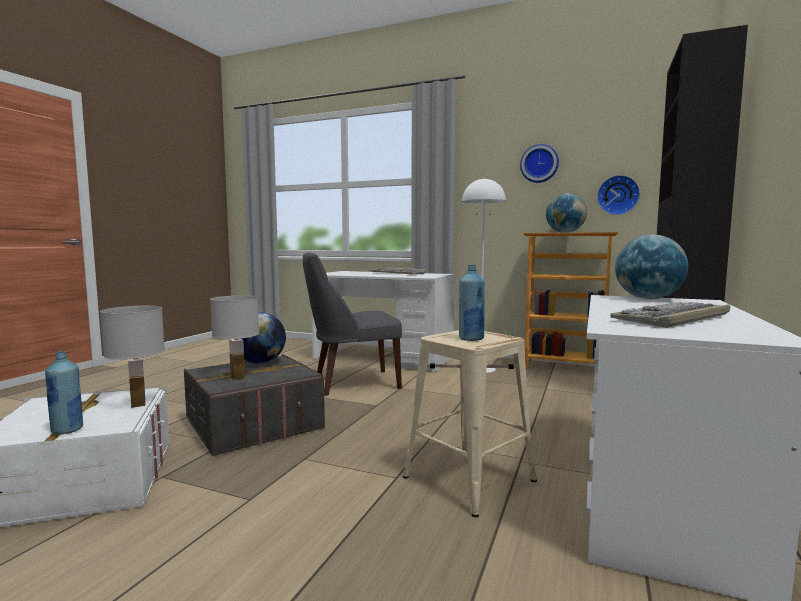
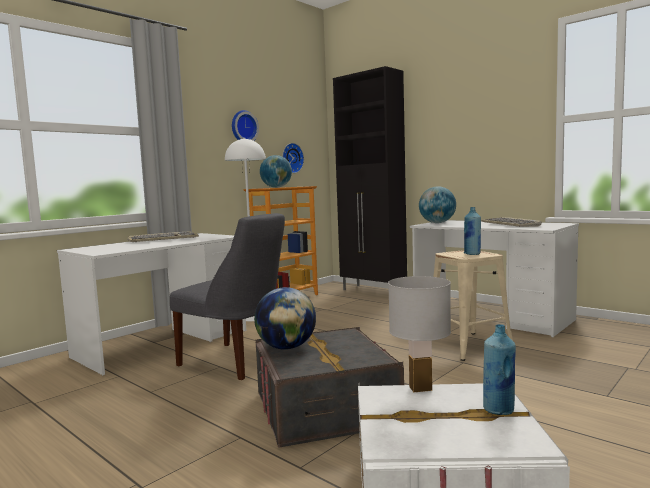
camera: 70 degrees left, 0 degrees up
white table lamp [210,295,259,380] -> none
grey chair [303,252,402,395] -> grey chair turned 60 degrees counterclockwise [170,213,285,380]

